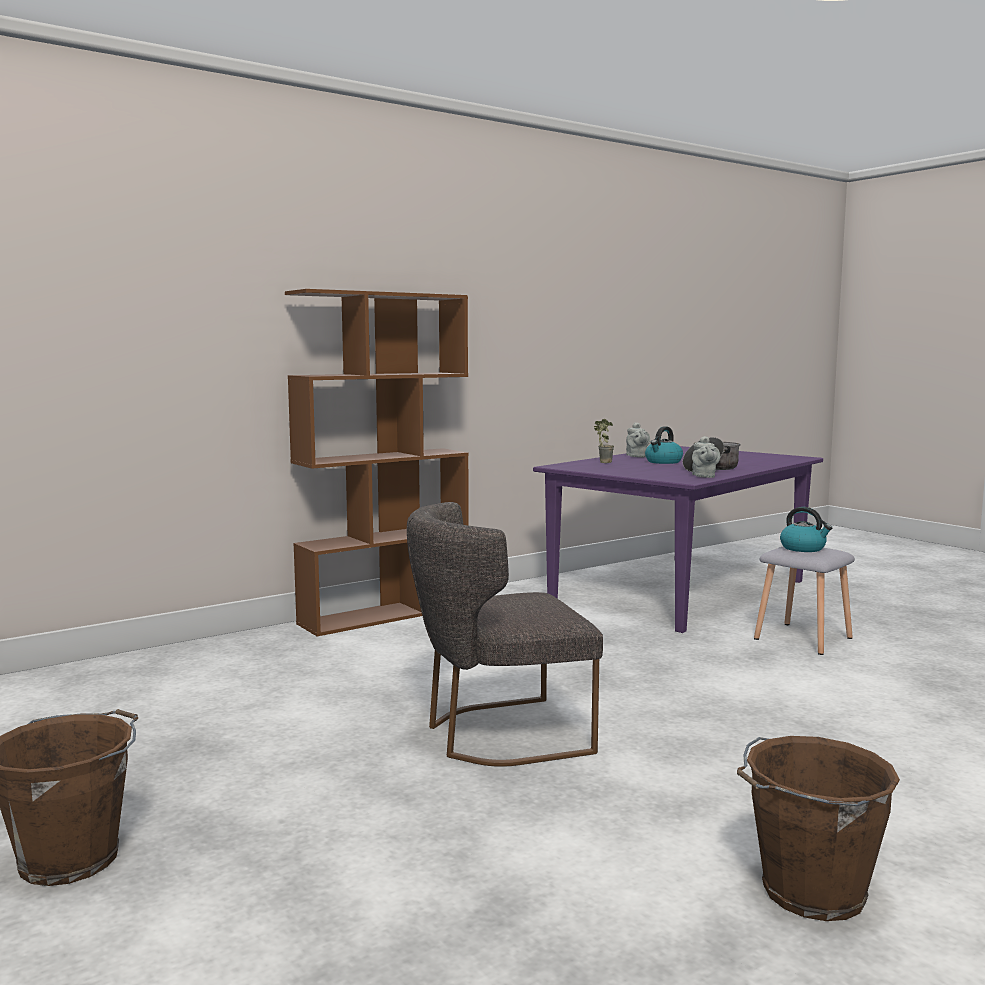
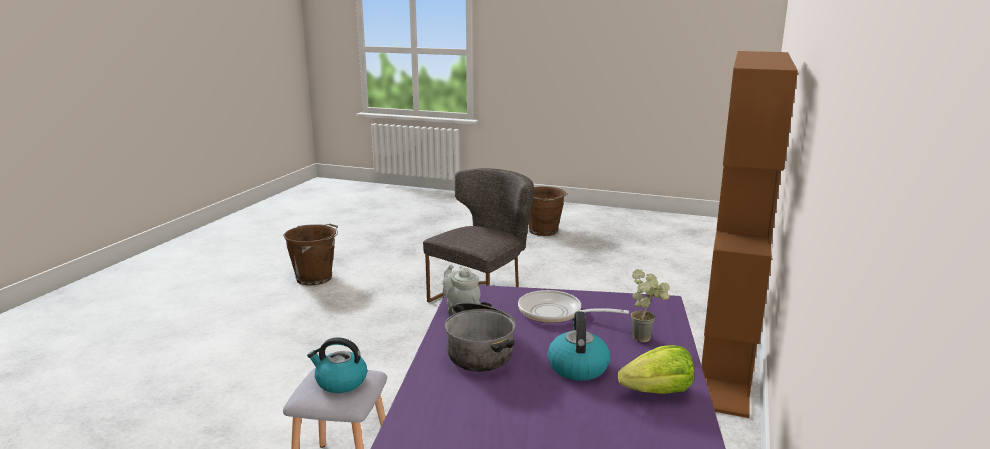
camera: 145 degrees right, 10 degrees up
grey teapot [626,422,650,457] -> lettuce [618,345,694,394]
none -> frying pan [518,290,629,323]

